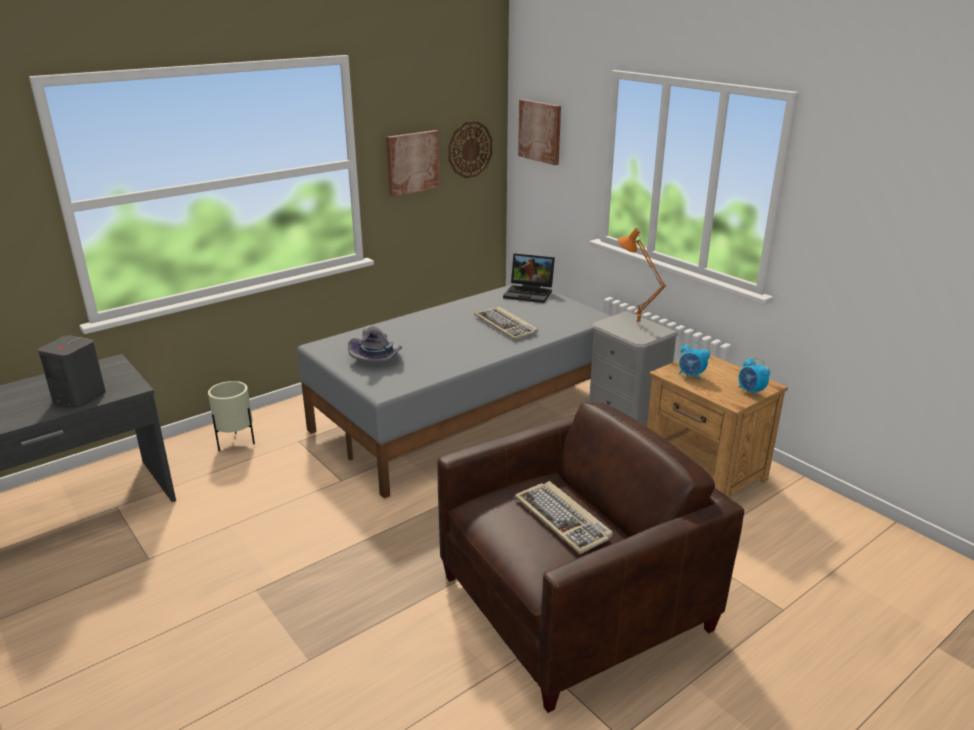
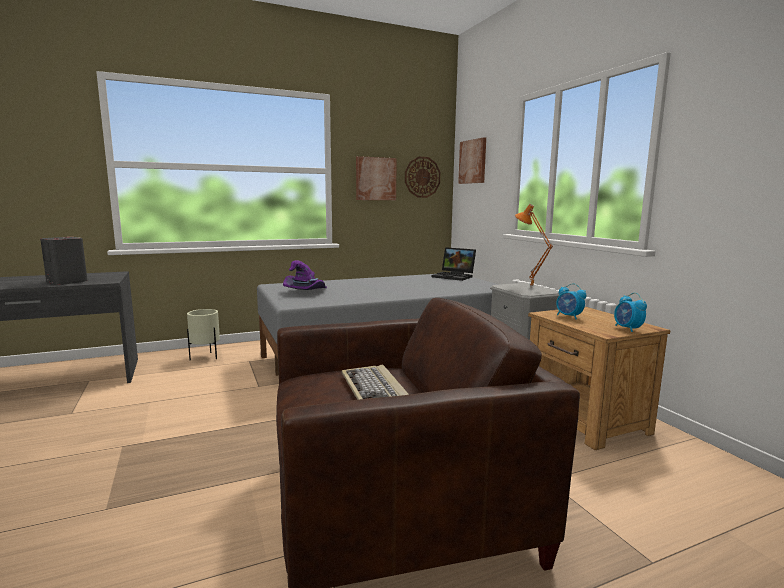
camera: 15 degrees right, 15 degrees down
grey hat [348,325,402,362] -> purple hat [283,260,327,290]
keyboard [474,306,537,340] -> none

